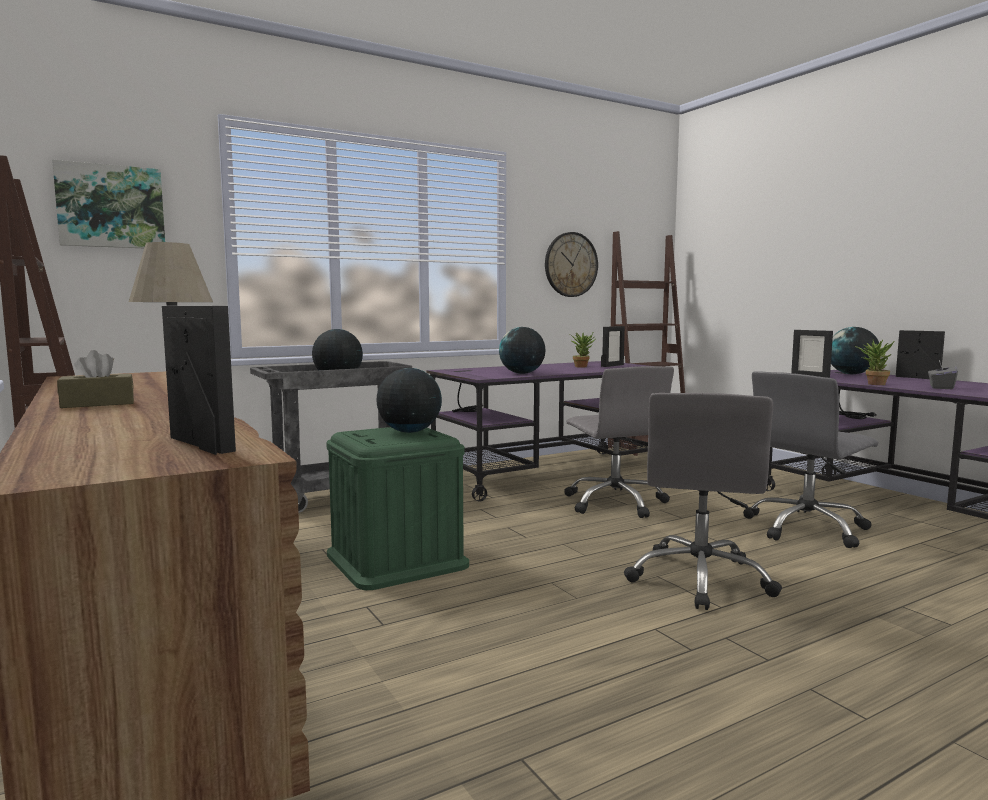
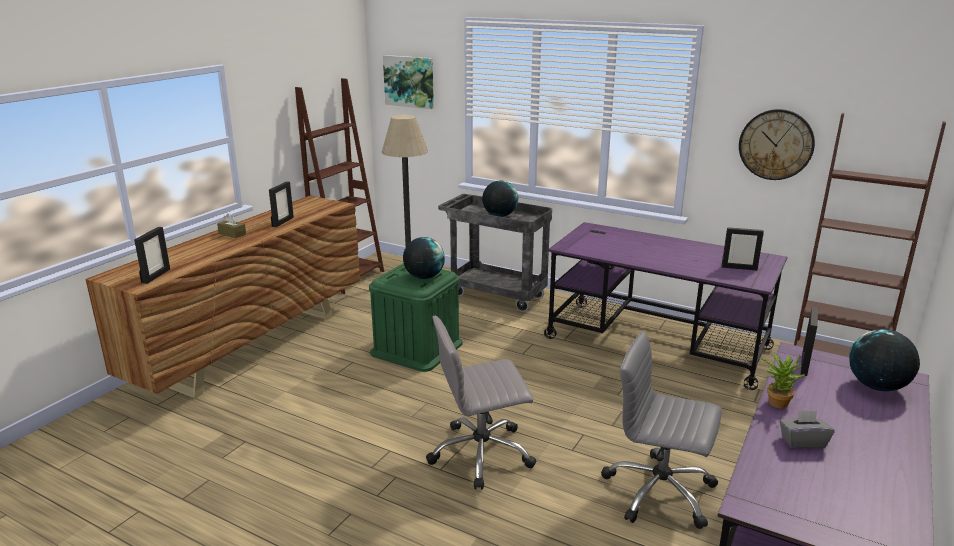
camera: 60 degrees right, 15 degrees up
globe [499,327,545,374] -> none
grey office chair [564,366,674,518] -> none
potted plant [570,333,595,368] -> none
picture frame [896,330,945,379] -> picture frame moved to [269,181,294,227]

